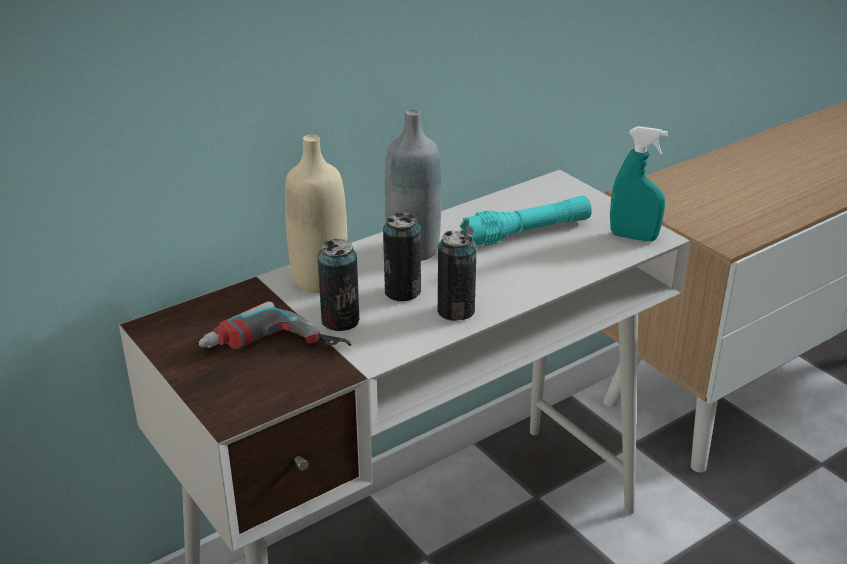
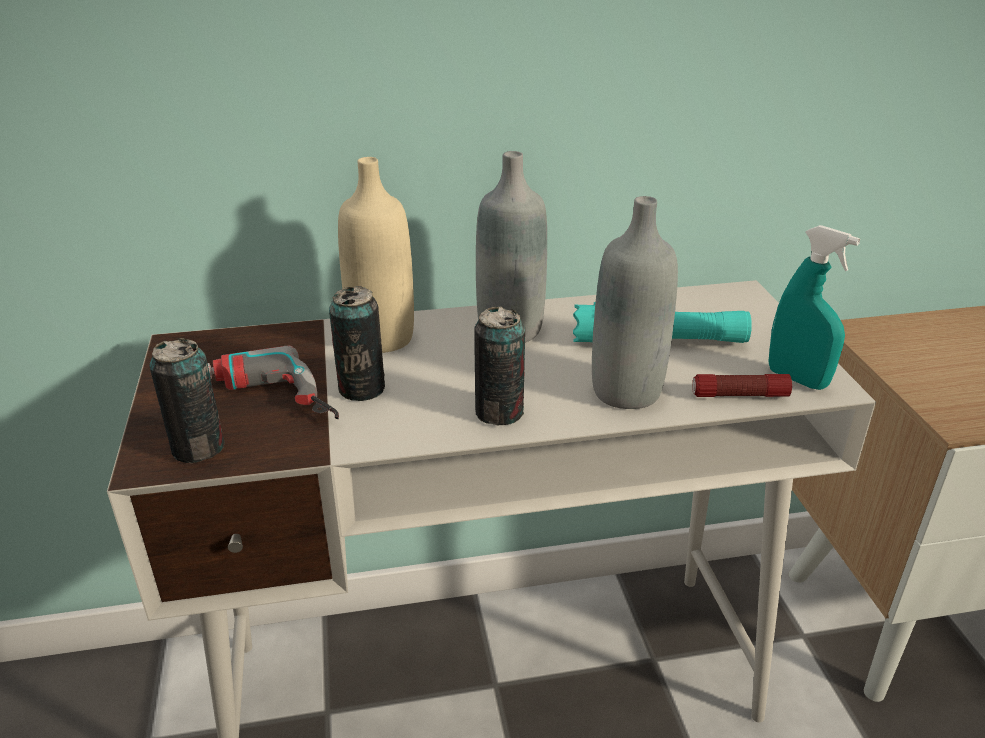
camera: 25 degrees right, 0 degrees up
can [383,213,421,301] -> can moved to [149,338,224,463]
none -> grey bottle [592,196,678,409]
none -> flashlight [692,374,792,397]

